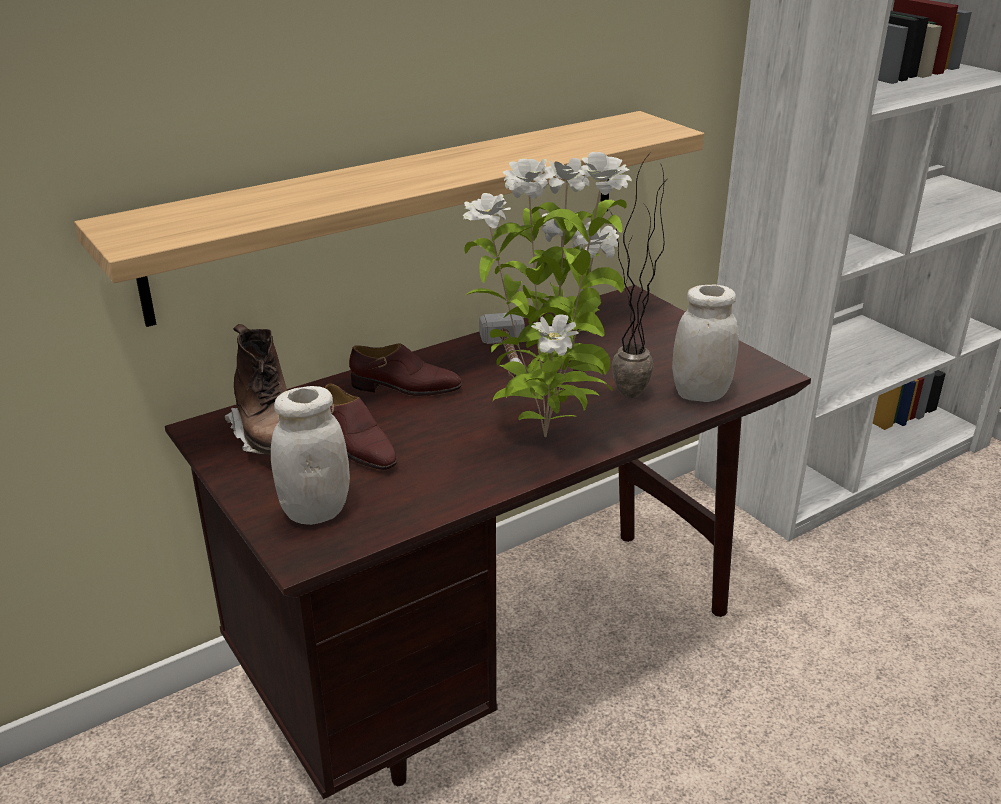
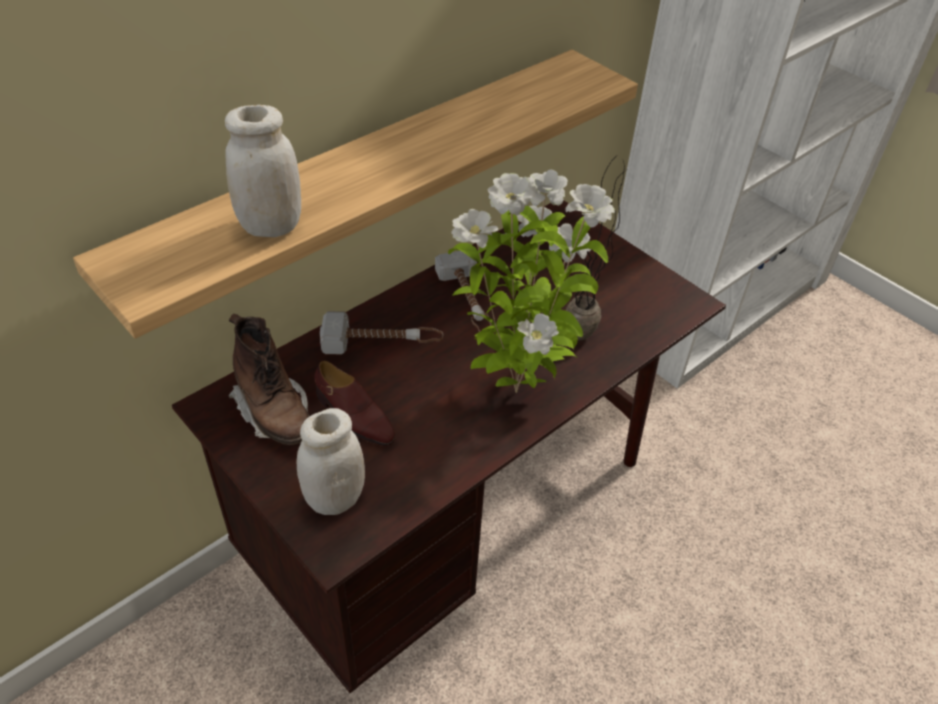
camera: 10 degrees left, 15 degrees up
brown shoe [349,343,462,396] -> hammer [320,311,443,354]
white jar [672,285,739,402] -> white jar moved to [225,105,301,237]

